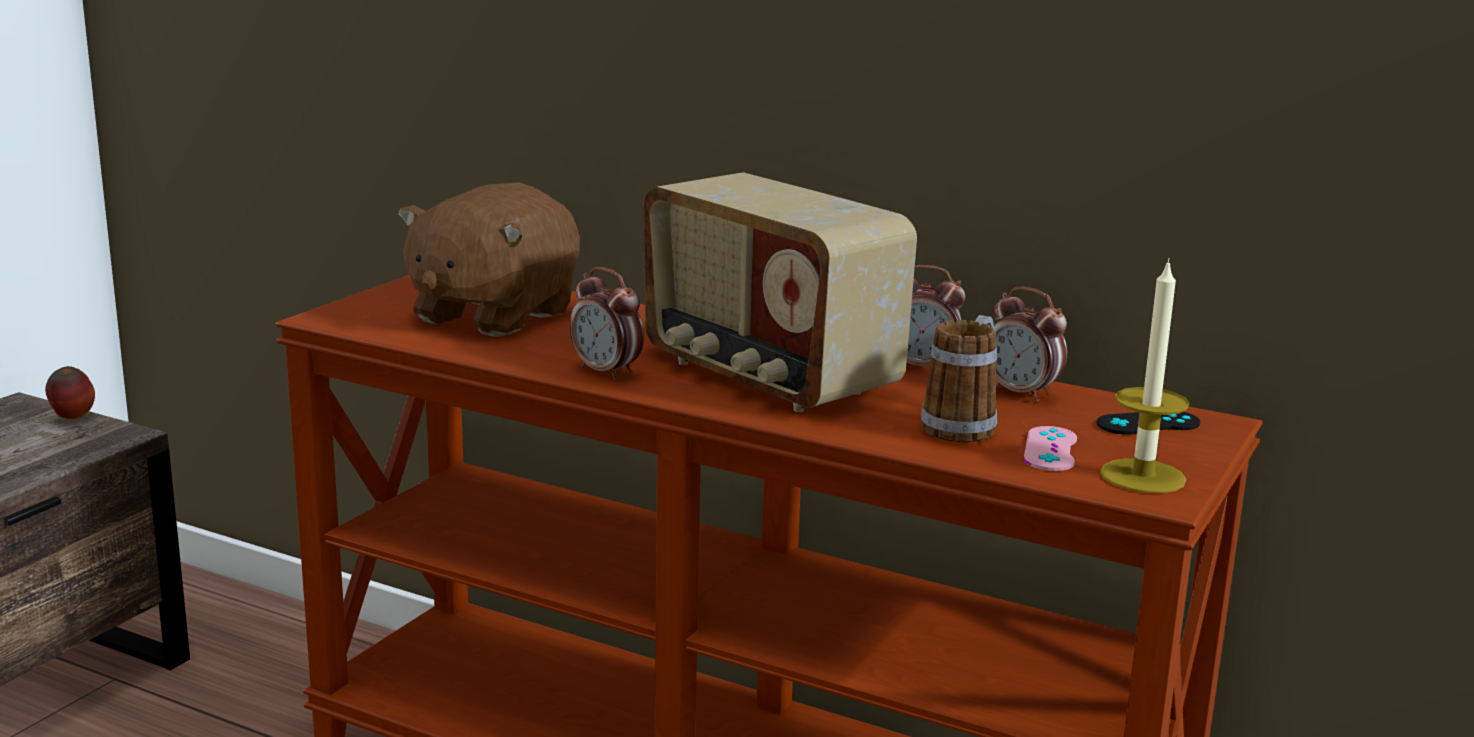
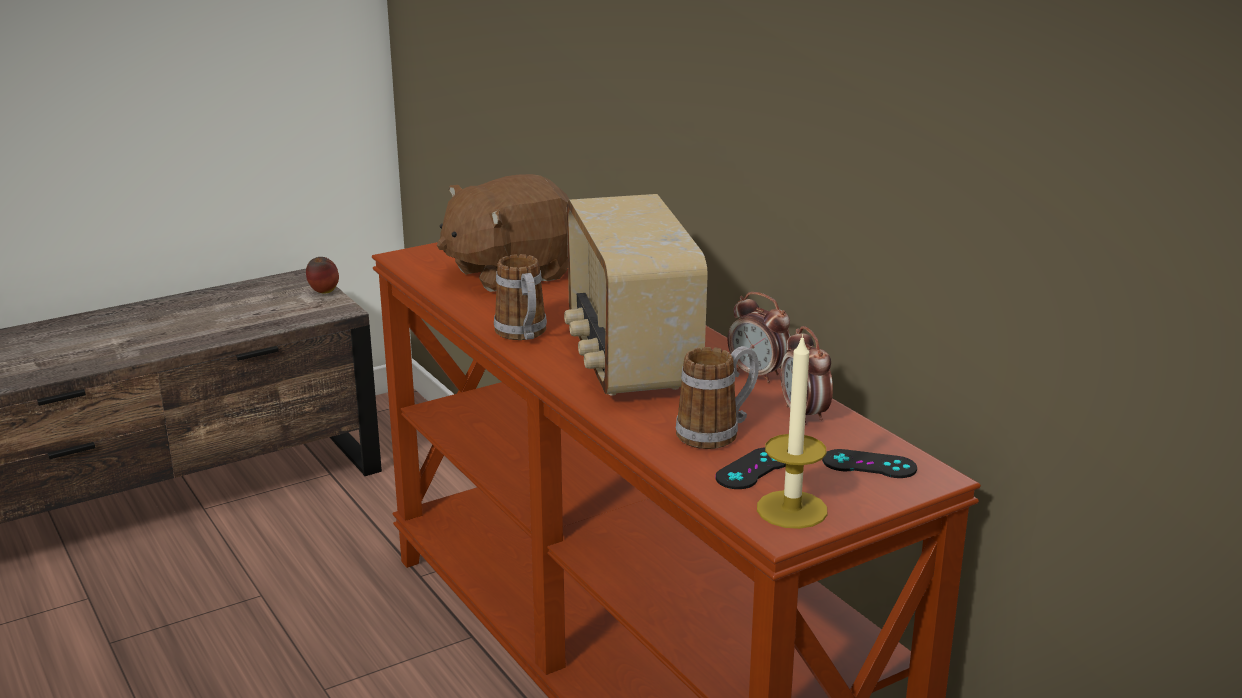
camera: 30 degrees right, 5 degrees up
alarm clock [570,267,644,381] -> mug [494,254,547,340]
pink game controller [1024,426,1077,471] -> black game controller [715,447,786,489]

